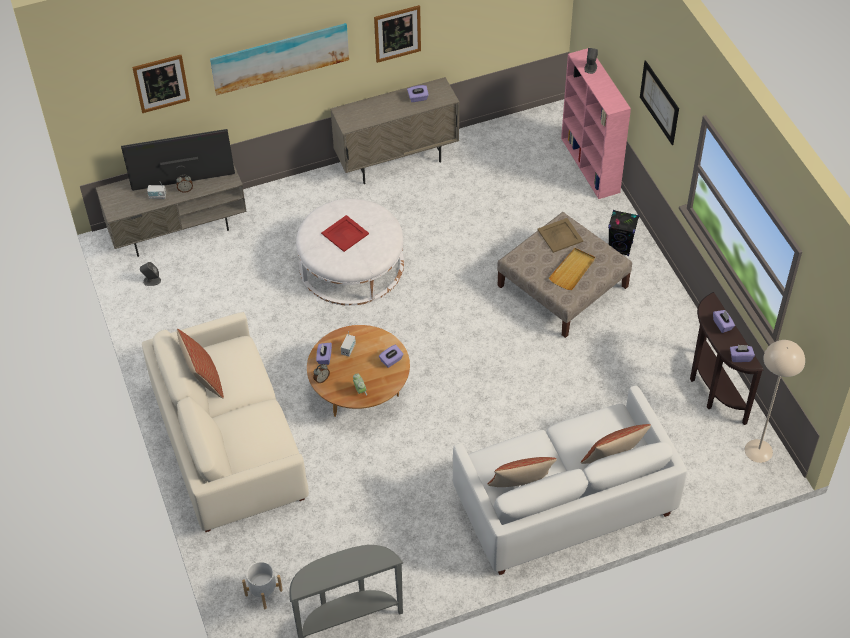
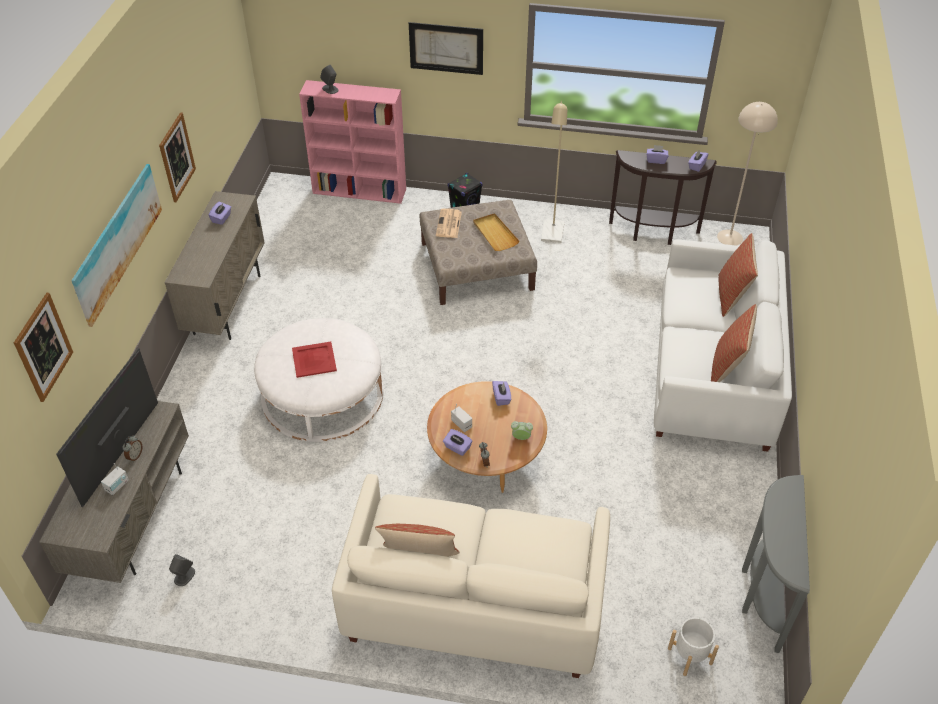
camera: 60 degrees left, 5 degrees down
beige tray [537,218,583,253] -> newspaper [436,209,462,238]
none -> beige floor lamp [541,101,567,243]

